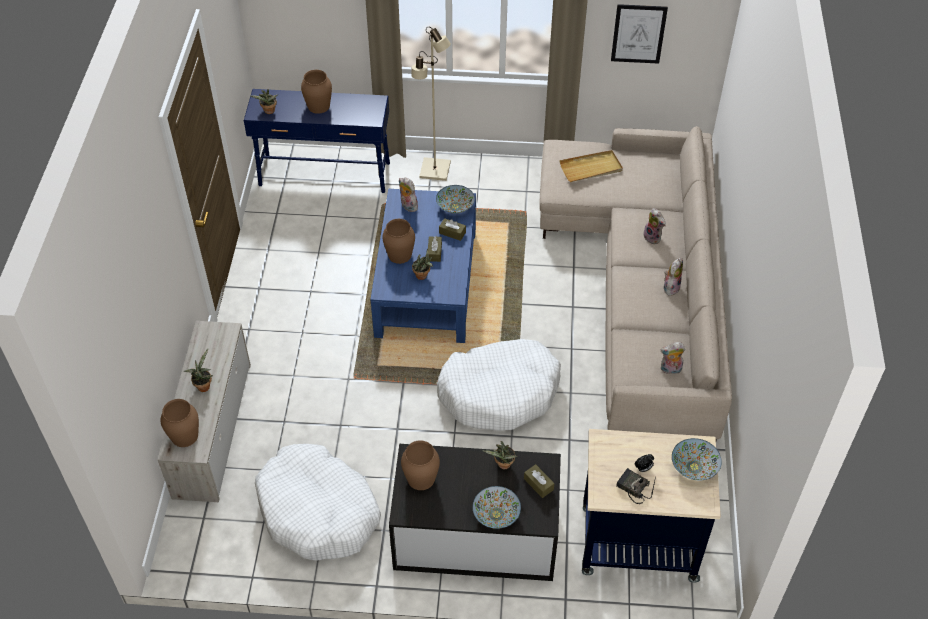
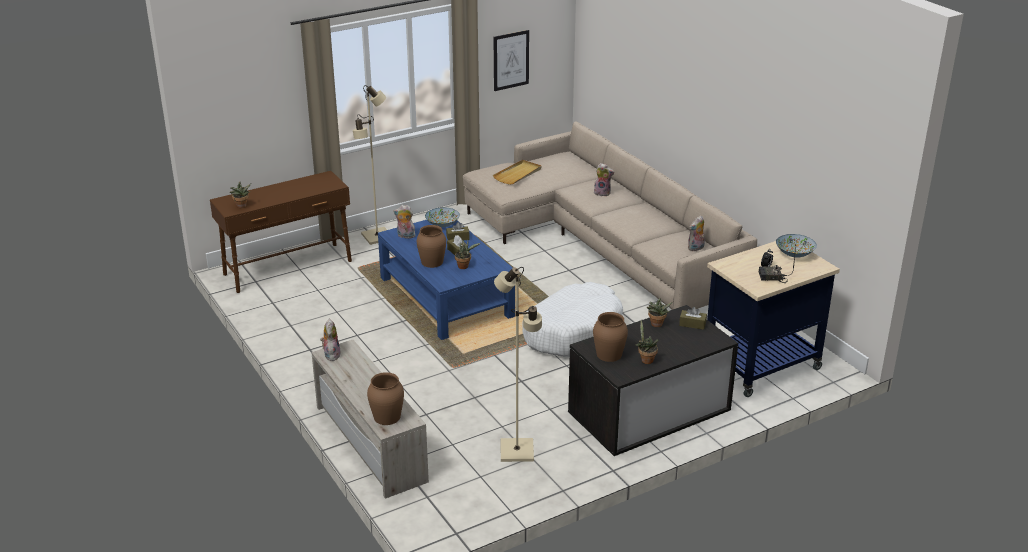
camera: 35 degrees left, 20 degrees down
potted plant [183,349,213,392] -> potted plant moved to [636,320,659,364]
blue console table [244,89,390,193] -> brown console table [210,171,352,293]
white dog bed [255,444,381,561] -> beige floor lamp [494,267,542,462]
brown vase [301,70,332,114] -> none
bowl [472,486,521,529] -> none
plush toy [664,258,683,297] -> plush toy moved to [320,319,341,361]

